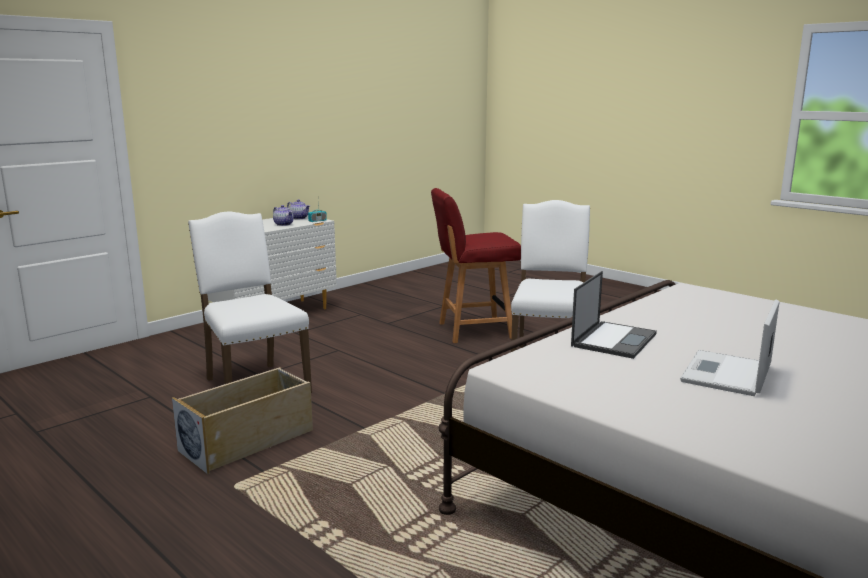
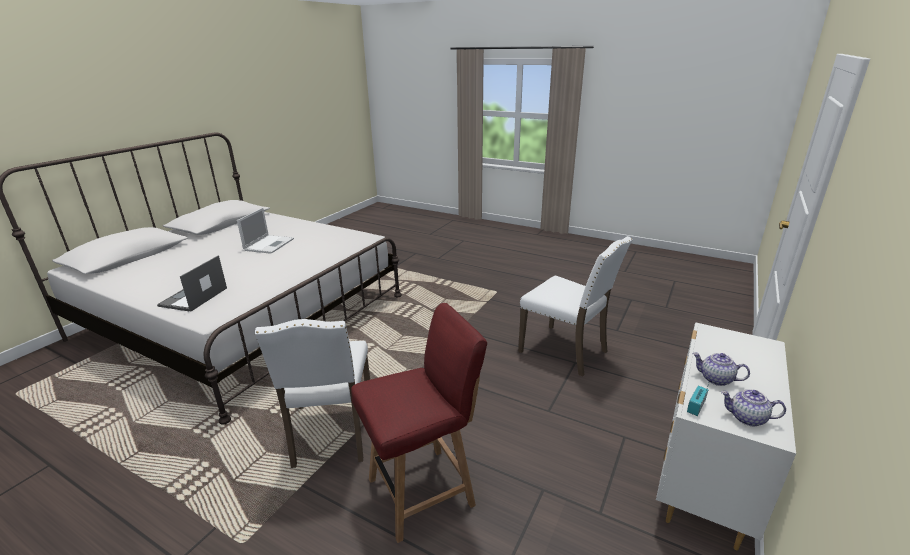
camera: 165 degrees right, 10 degrees up
beige storage box [172,367,313,474] -> none
laptop [571,271,657,359] -> laptop moved to [157,255,227,312]

